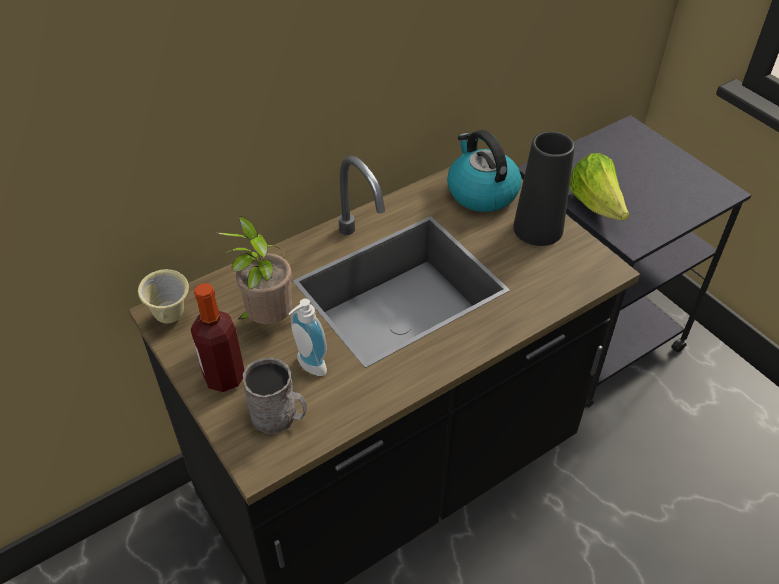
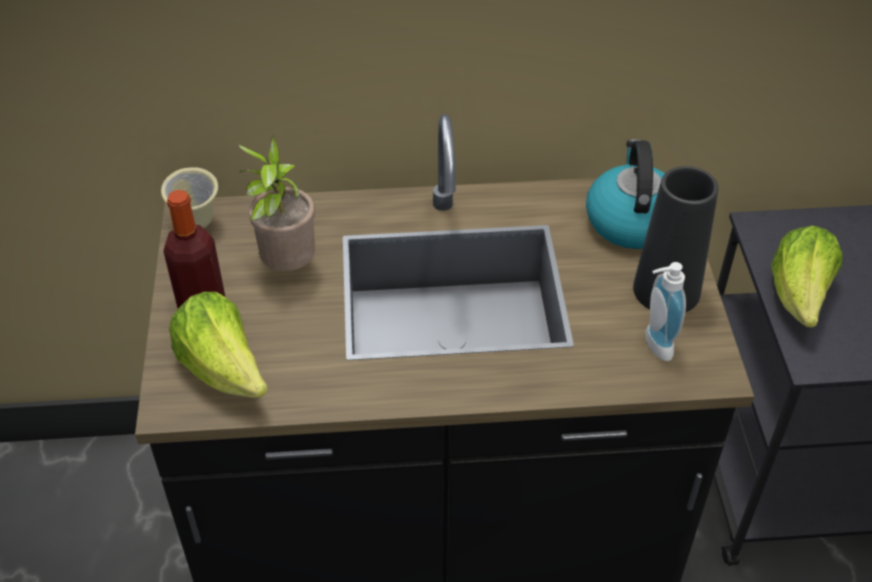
camera: 30 degrees right, 0 degrees up
grey mug [243,358,307,434] -> lettuce [169,292,268,398]
soap dispenser [288,298,327,376] -> soap dispenser moved to [645,262,686,361]

